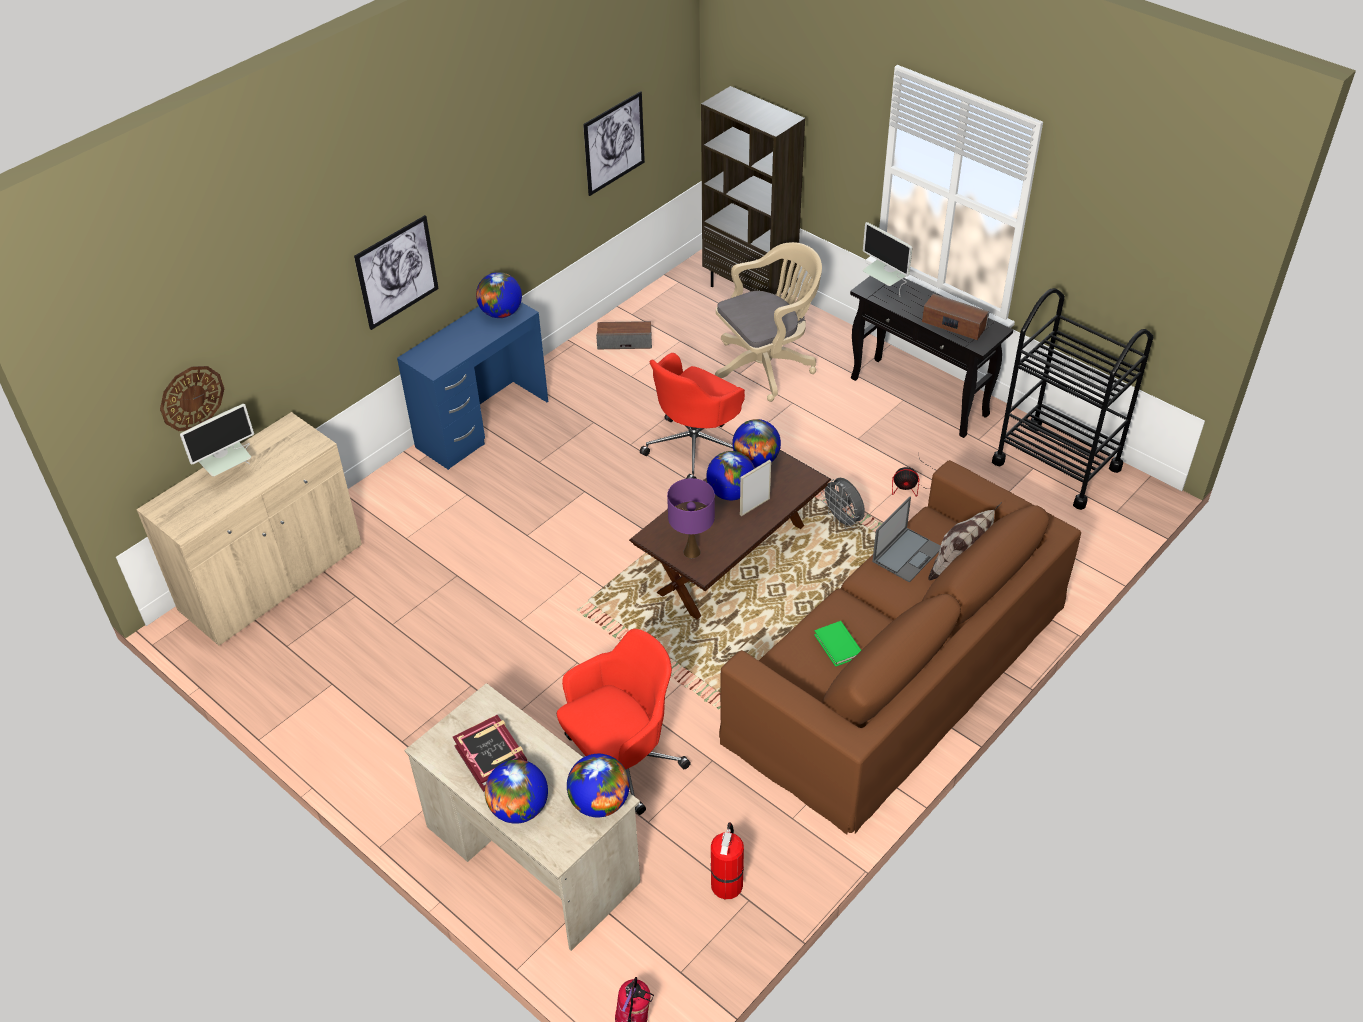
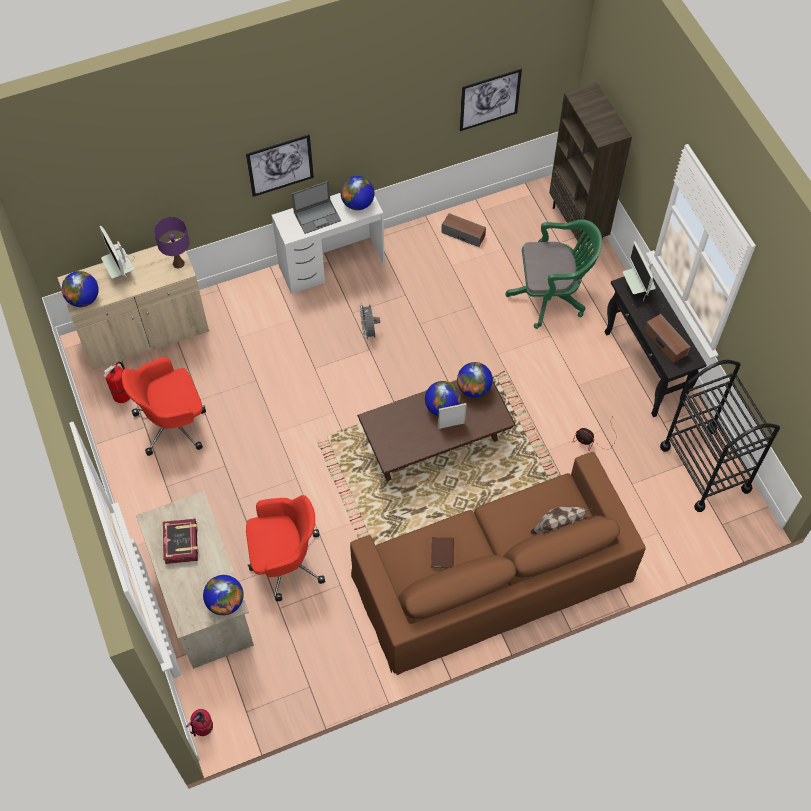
camera: 25 degrees right, 15 degrees up
wall clock [160,366,224,431] -> none
monitor [180,404,254,476] -> monitor turned 75 degrees clockwise [100,226,135,284]
blue desk [397,302,548,470] -> white desk [272,193,385,294]
globe [485,759,548,824] -> globe moved to [62,271,99,307]
red office chair [640,353,745,479] -> red office chair moved to [122,357,206,456]
purple table lamp [667,478,715,558] -> purple table lamp moved to [154,217,189,268]
fire extinguisher [711,822,744,899] -> fire extinguisher moved to [103,361,130,403]
beige office chair [715,242,822,402] -> green office chair [505,219,602,329]
green book [814,621,861,667] -> brown book [431,537,454,569]
grey fan [821,478,865,529] -> grey fan moved to [360,303,380,342]
laptop [872,497,941,583] -> laptop moved to [292,181,341,234]

